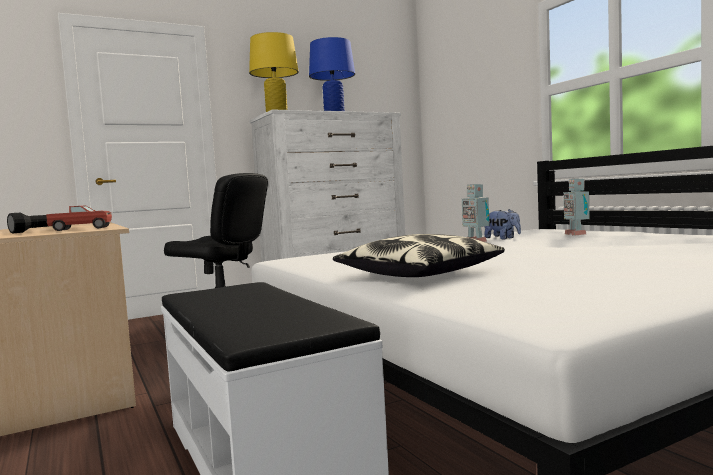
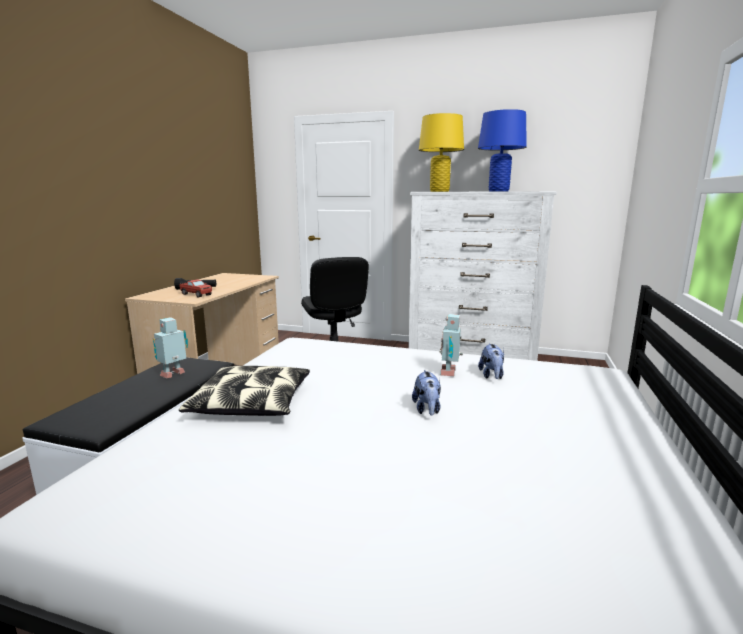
camera: 45 degrees right, 10 degrees up
toy robot [564,179,590,236] -> toy robot moved to [153,317,188,378]
none -> plush toy [412,370,441,416]

